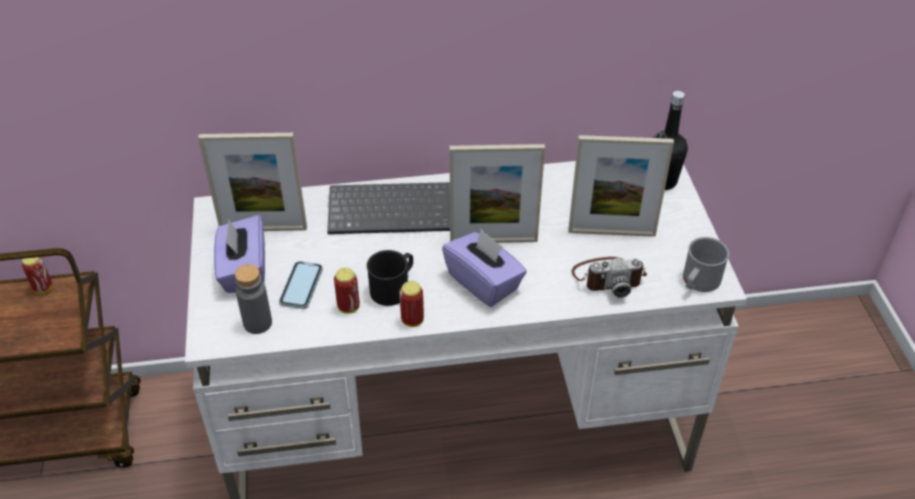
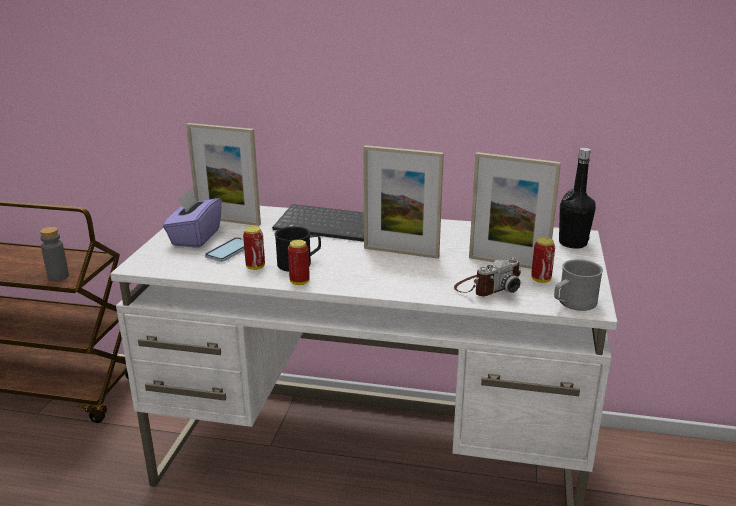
camera: 20 degrees right, 20 degrees down
can [22,257,52,294] -> can moved to [531,237,555,283]
grey bottle [235,264,272,334] -> grey bottle moved to [40,227,69,281]
purple tissue box [442,229,527,307] -> none
camera [571,257,647,298] -> camera turned 45 degrees counterclockwise [454,257,521,296]

